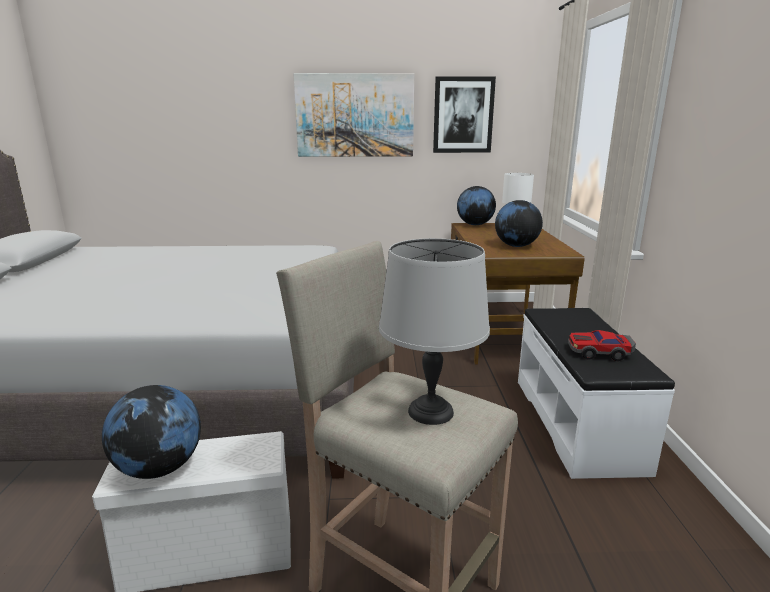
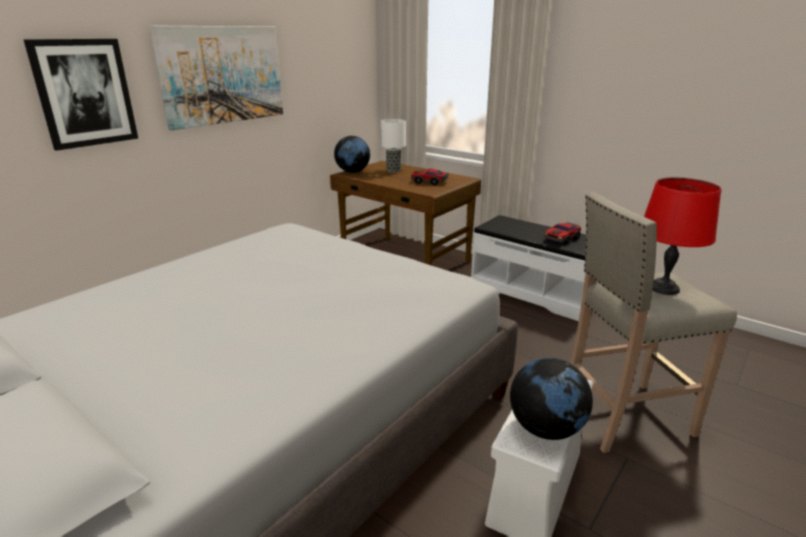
camera: 50 degrees left, 5 degrees up
grey table lamp [379,238,490,425] -> red table lamp [644,177,721,295]
picture [433,76,496,153] -> picture moved to [24,39,138,151]
globe [495,200,543,247] -> toy car [411,169,448,185]

